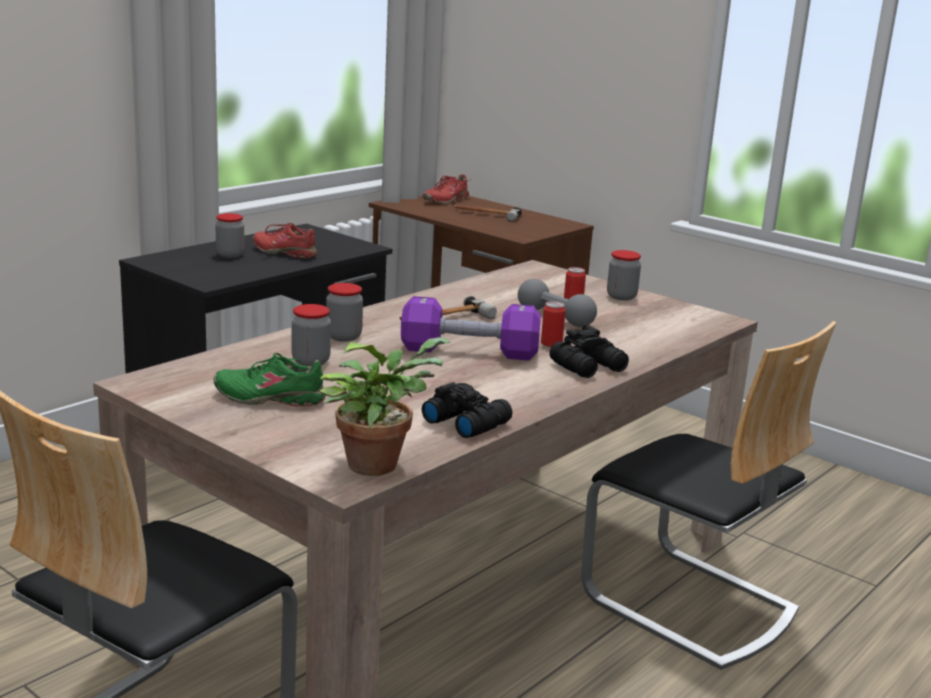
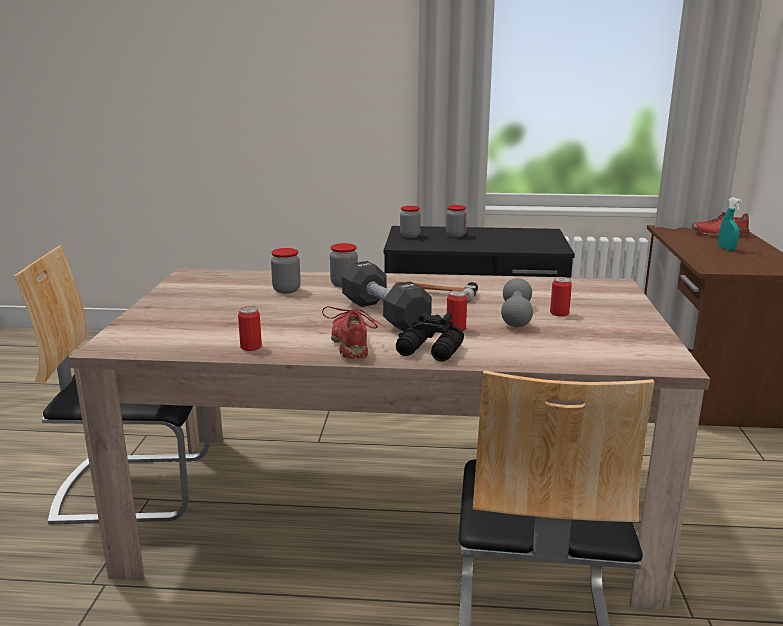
camera: 55 degrees right, 0 degrees up
green shoe [213,353,326,406] -> none
red shoe [253,223,317,258] -> red shoe moved to [322,306,385,359]
potted plant [319,337,451,476] -> none
purple dumbbell [401,296,541,361] -> black dumbbell [342,261,432,332]
black binoculars [422,382,513,438] -> can [238,306,262,351]
hammer [454,205,522,222] -> turquoise spray bottle [718,197,742,251]
jar [607,250,641,300] -> jar moved to [400,206,421,238]

